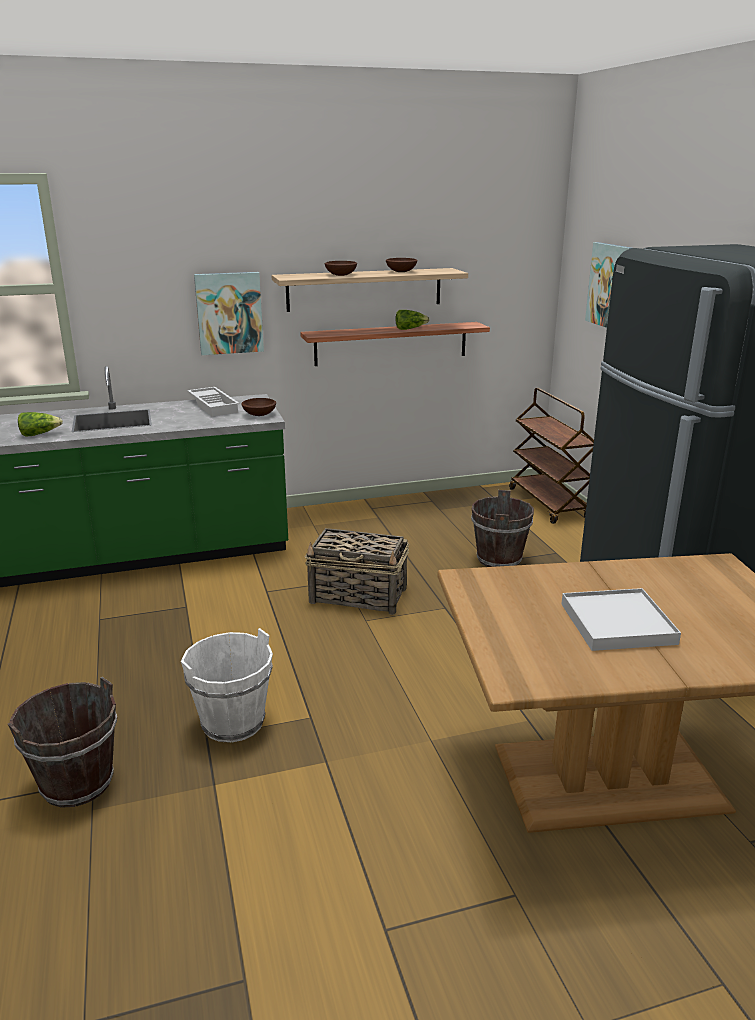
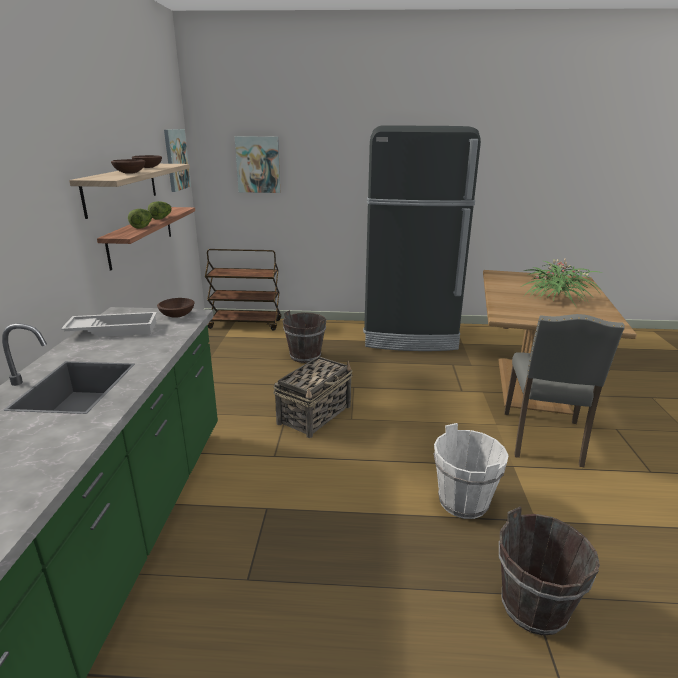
camera: 70 degrees left, 0 degrees up
lettuce [18,412,63,436] -> lettuce moved to [128,209,152,229]
picture [194,272,264,355] -> picture moved to [164,129,191,192]
white tray [562,588,681,651] -> potted plant [521,259,602,308]
none -> grey chair [504,314,625,467]

